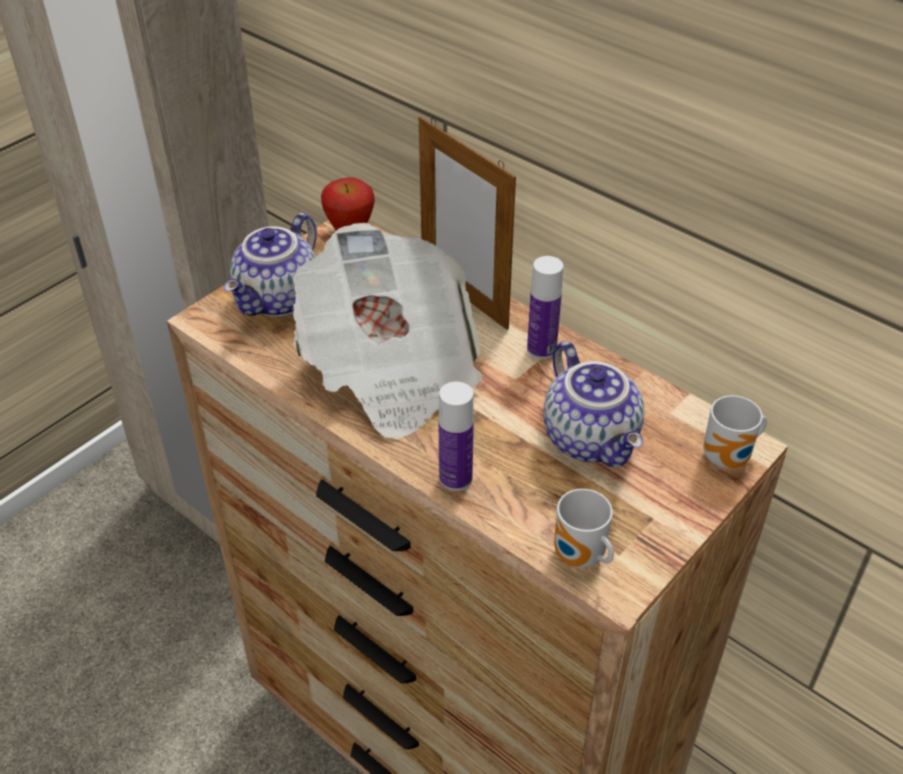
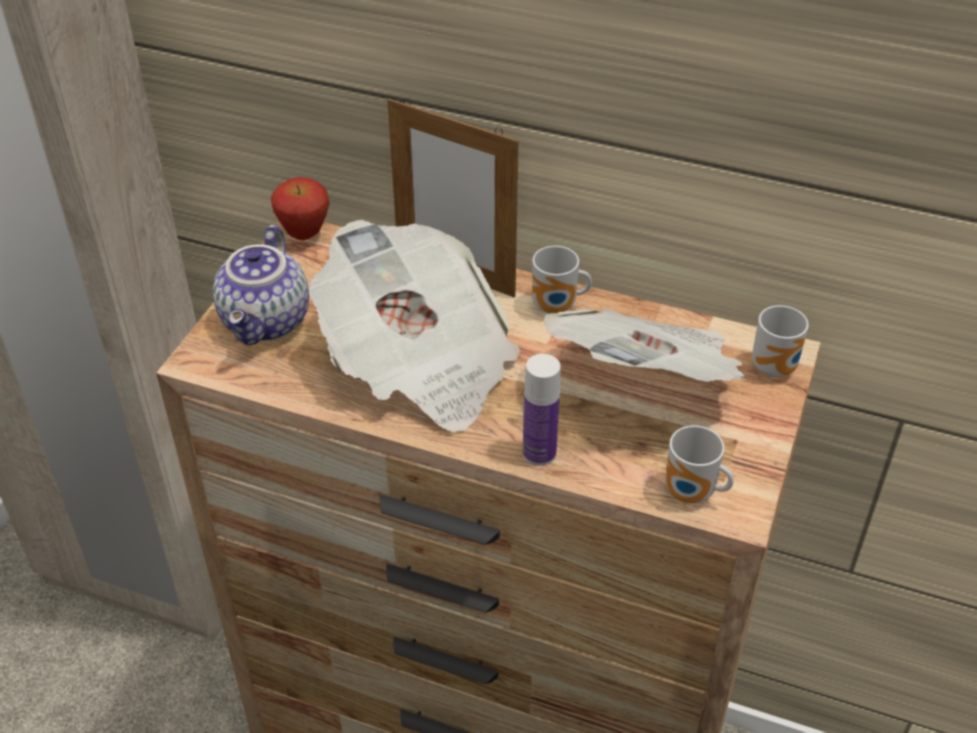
camera: 20 degrees left, 0 degrees up
bottle [527,256,563,359] -> mug [532,246,592,314]
teapot [543,341,644,467] -> newspaper [543,308,747,382]

